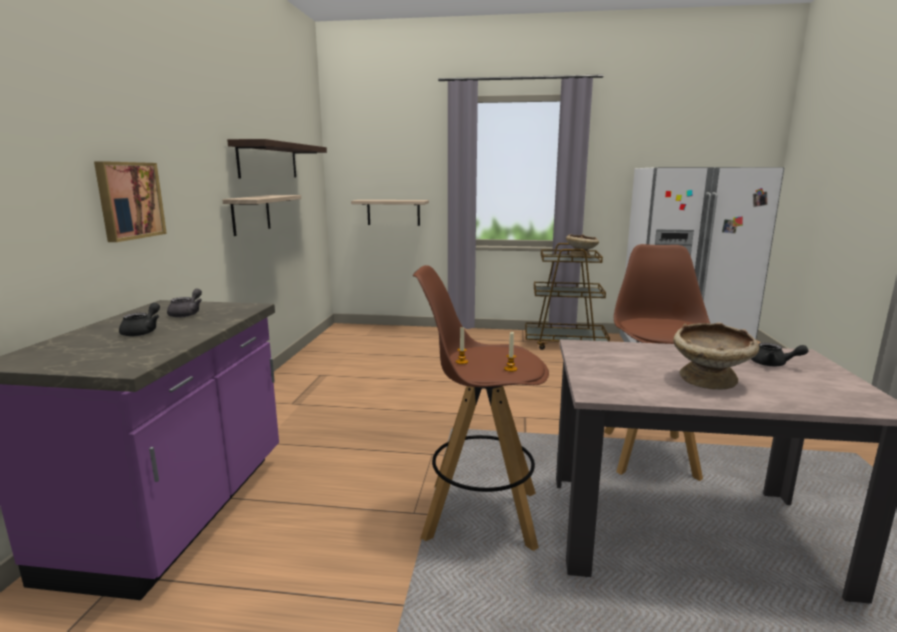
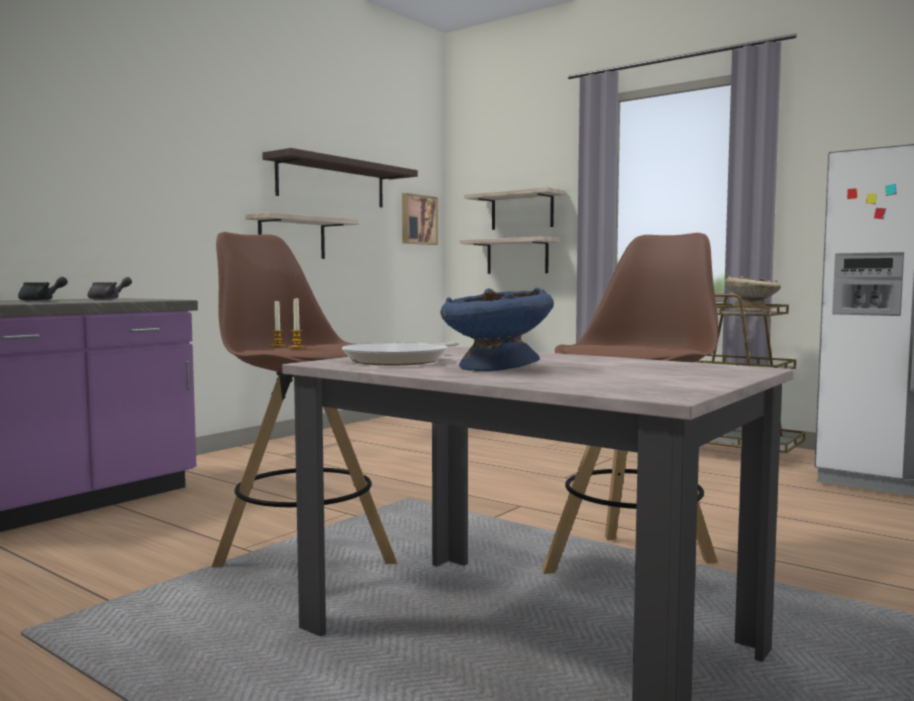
camera: 30 degrees right, 10 degrees down
picture [94,161,167,242] -> picture moved to [402,193,438,245]
beige bowl [673,322,759,390] -> blue bowl [440,288,554,371]
black teapot [751,343,809,366] -> none
none -> frying pan [342,342,459,365]
none -> shelf [464,187,565,230]

